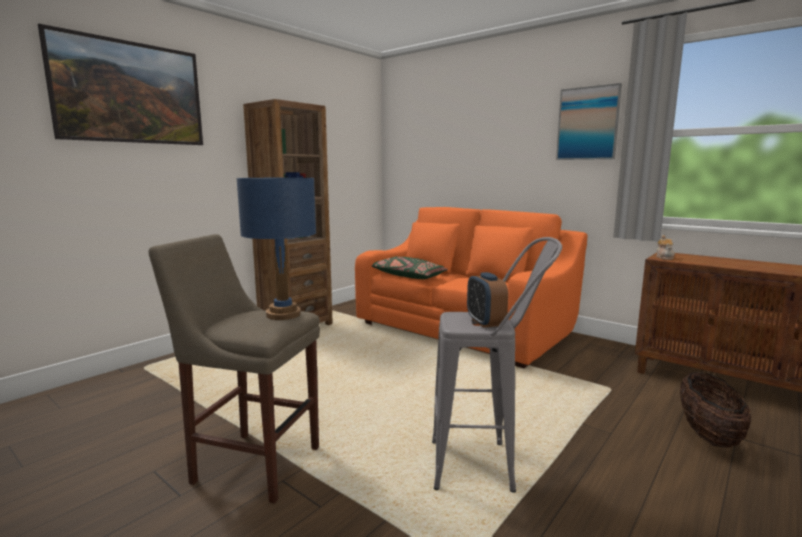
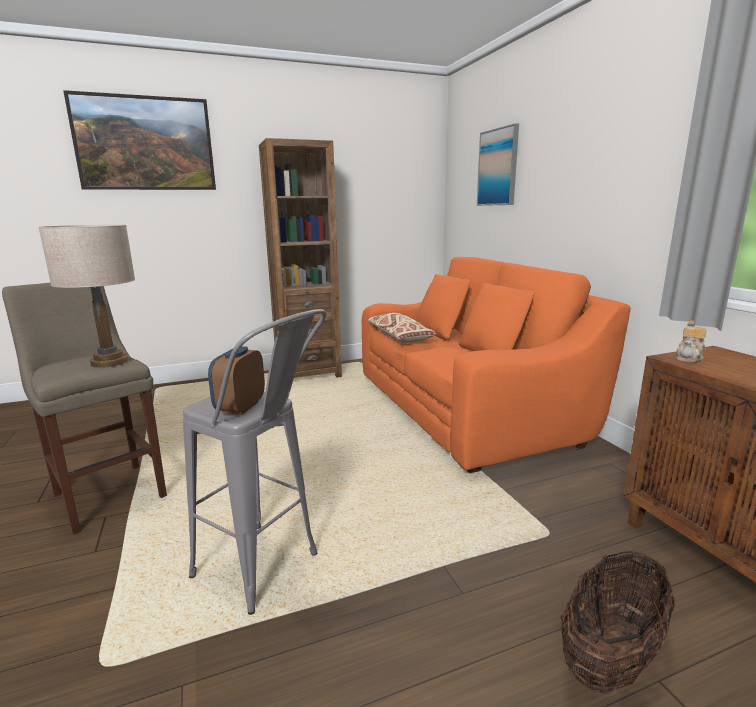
camera: 30 degrees right, 5 degrees up
blue table lamp [236,178,316,320] -> beige table lamp [38,225,135,368]
green pillow [371,257,448,279] -> beige pillow [368,313,437,343]
picture [556,83,622,160] -> picture moved to [477,123,519,206]

